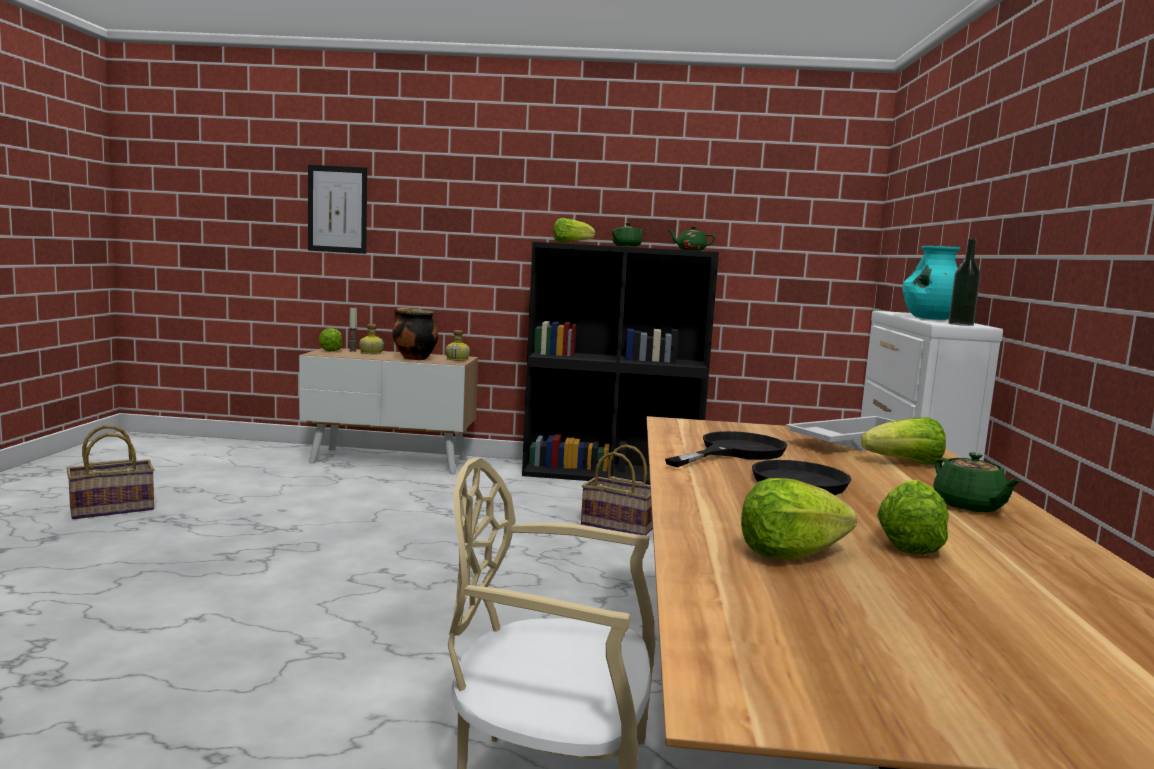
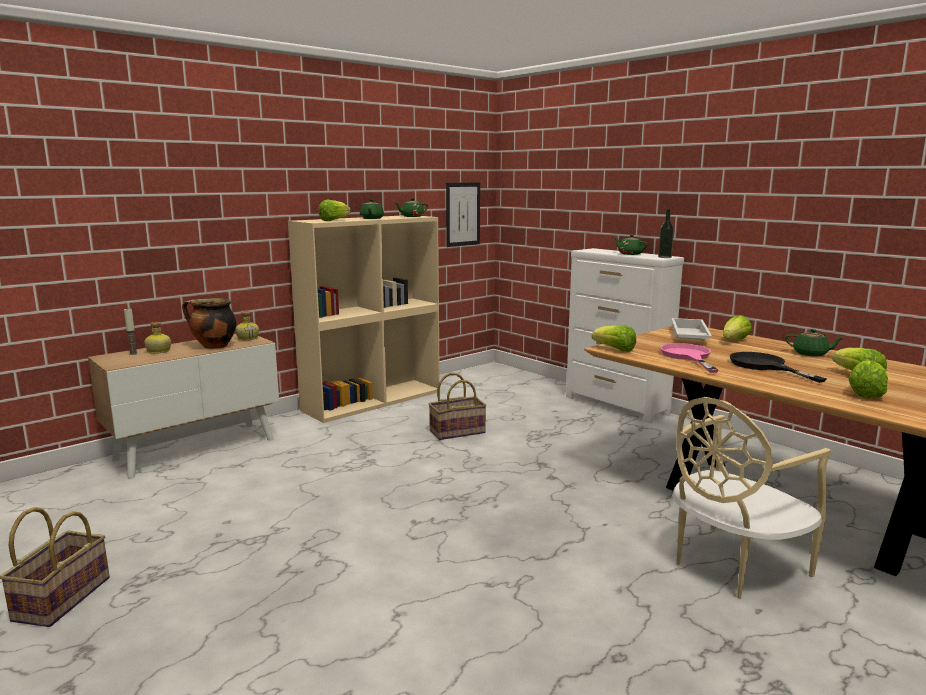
camera: 45 degrees left, 5 degrees up
picture [308,165,367,254] -> picture moved to [446,182,480,247]
lettuce [319,328,342,352] -> lettuce moved to [592,325,636,352]
black bookcase [522,242,719,485] -> beige bookcase [288,215,440,423]
black frying pan [665,431,787,467] -> pink frying pan [660,343,718,373]
turquoise vase [902,246,960,320] -> green teapot [615,235,648,255]

